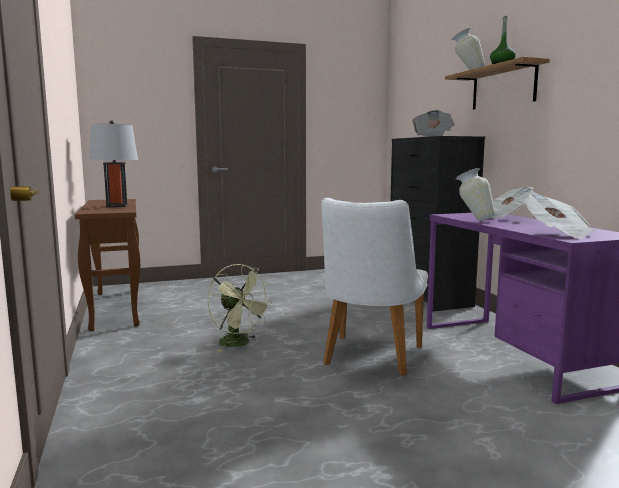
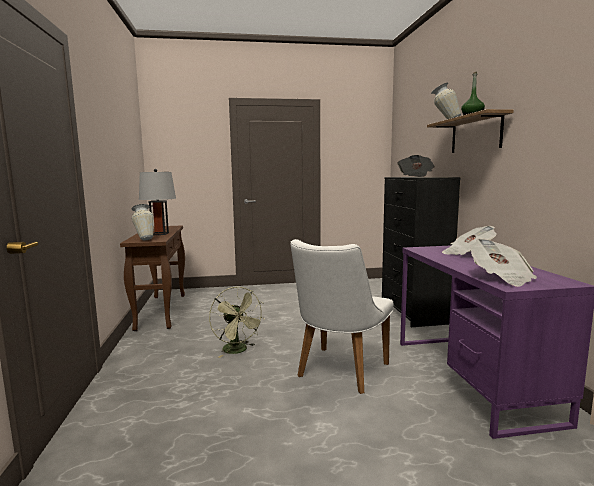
camera: 10 degrees right, 0 degrees up
vase [456,168,495,221] -> vase moved to [131,204,154,241]

